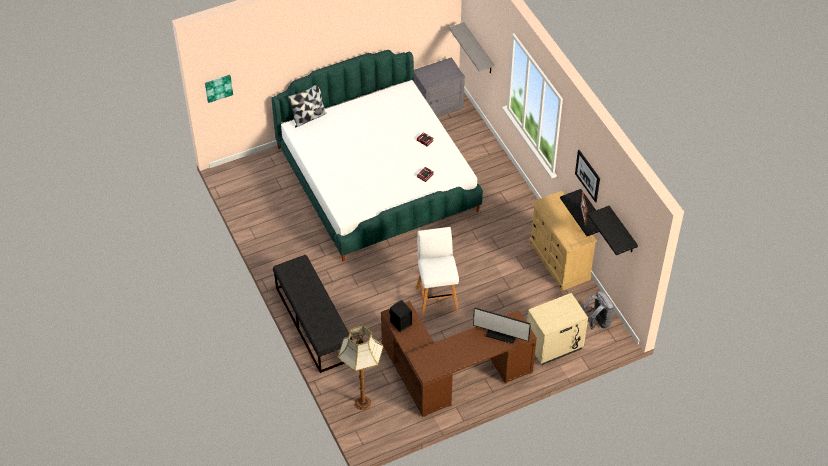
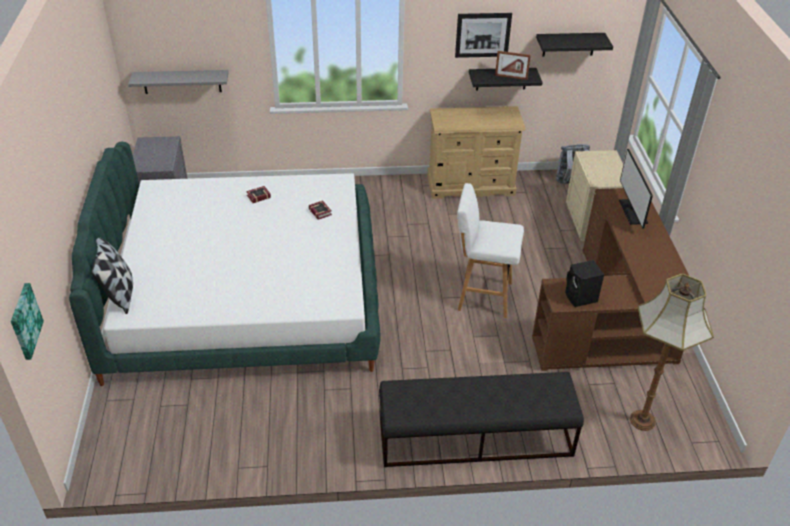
camera: 70 degrees left, 10 degrees down
monitor [473,307,531,344] -> monitor turned 135 degrees clockwise [619,149,653,228]

